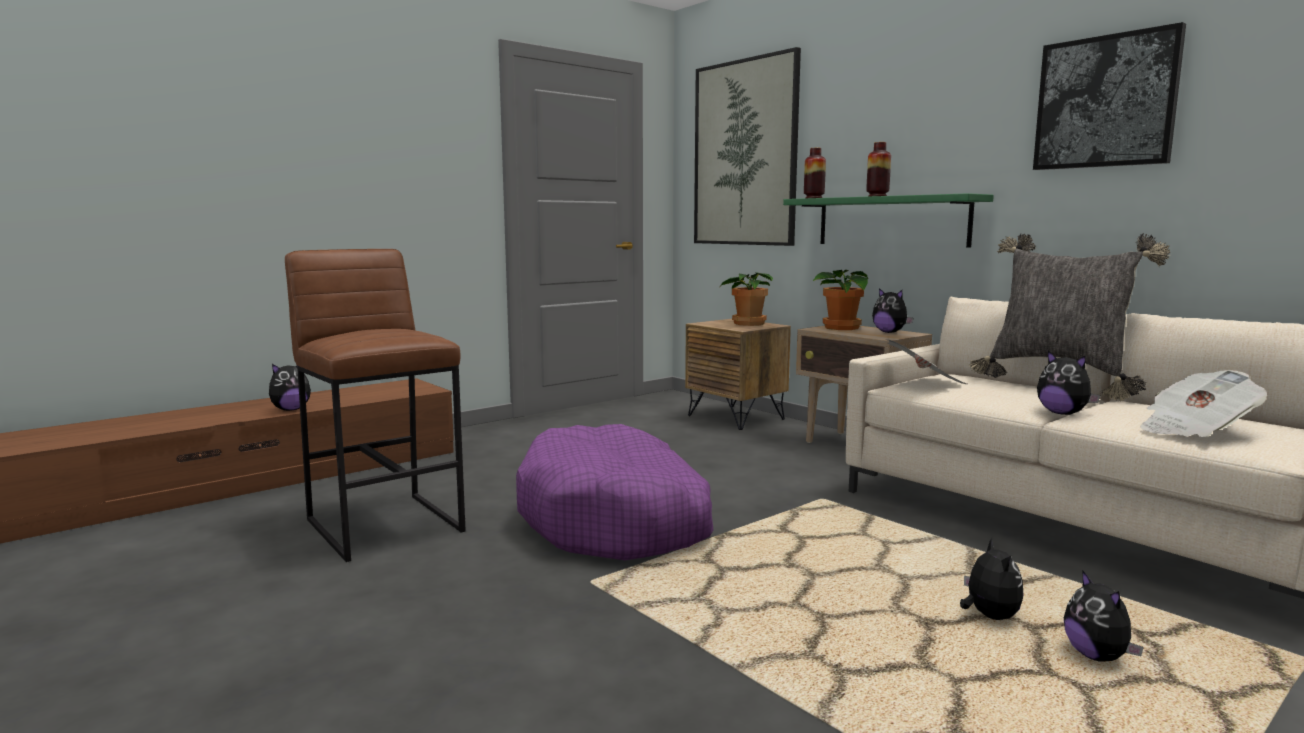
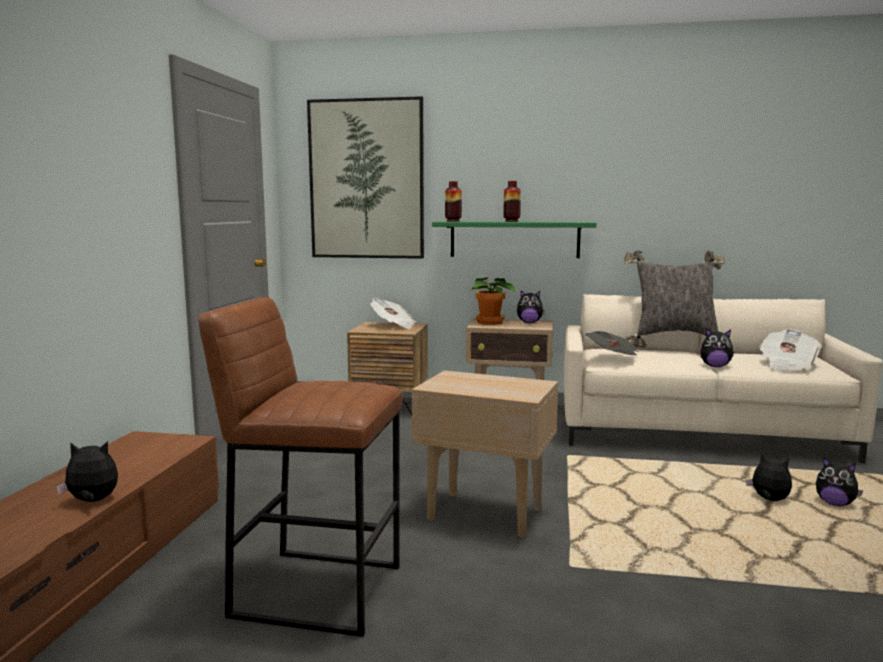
camera: 40 degrees left, 0 degrees up
plush toy [269,364,311,411] -> plush toy turned 105 degrees counterclockwise [56,441,118,502]
purple dog bed [516,424,714,560] -> beige side table [412,370,558,537]
potted plant [721,272,773,326] -> newspaper [370,298,416,329]
picture [1033,22,1186,170] -> none

